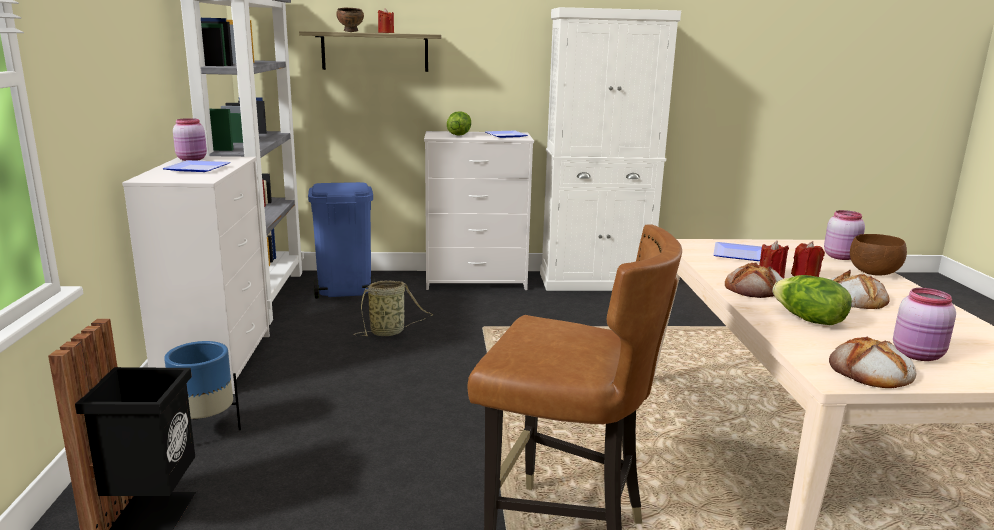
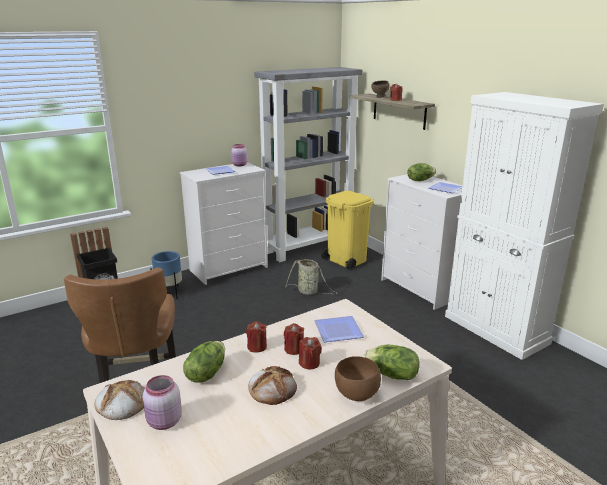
camera: 60 degrees right, 5 degrees up
blue trash can [308,182,375,299] -> yellow trash can [321,191,374,270]
bread [725,262,783,298] -> red candle [246,321,267,353]
pink jar [824,210,865,260] -> lettuce [364,345,420,380]

